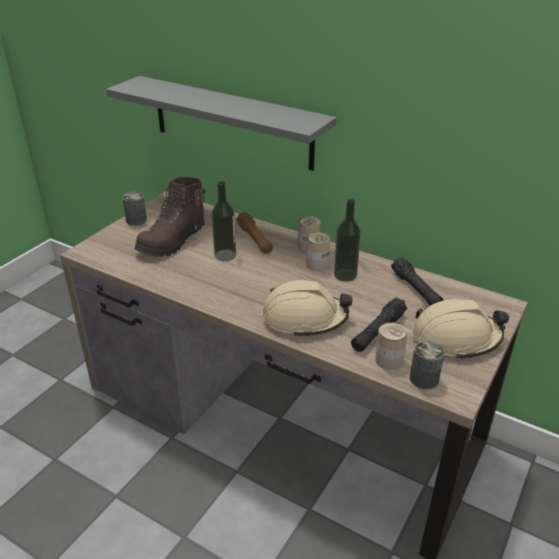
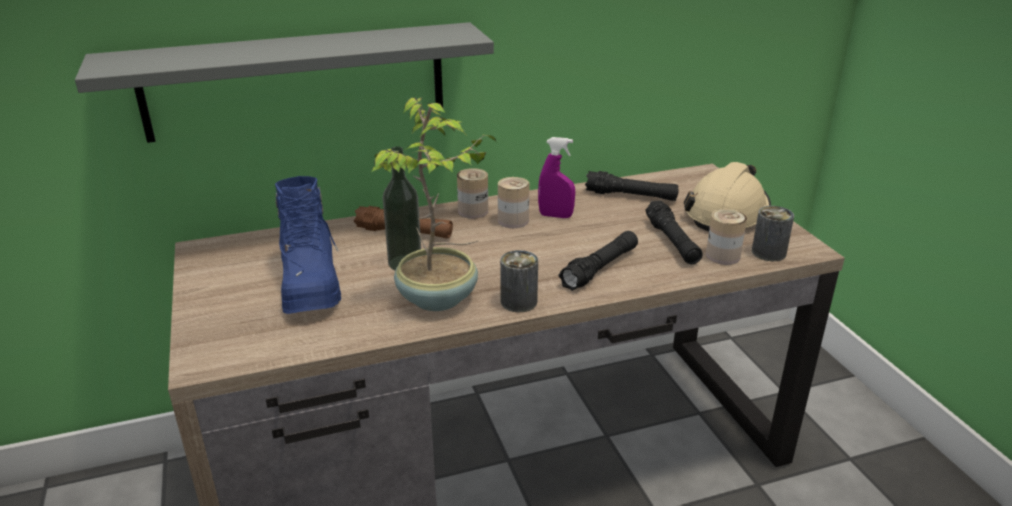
camera: 50 degrees left, 5 degrees down
can [122,192,147,226] -> can moved to [500,250,538,312]
brown boot [134,177,206,257] -> blue boot [275,176,341,314]
beige hard hat [262,280,353,338] -> black flashlight [558,231,638,291]
bottle [334,198,361,282] -> purple spray bottle [538,137,575,218]
none -> potted plant [371,98,496,311]

